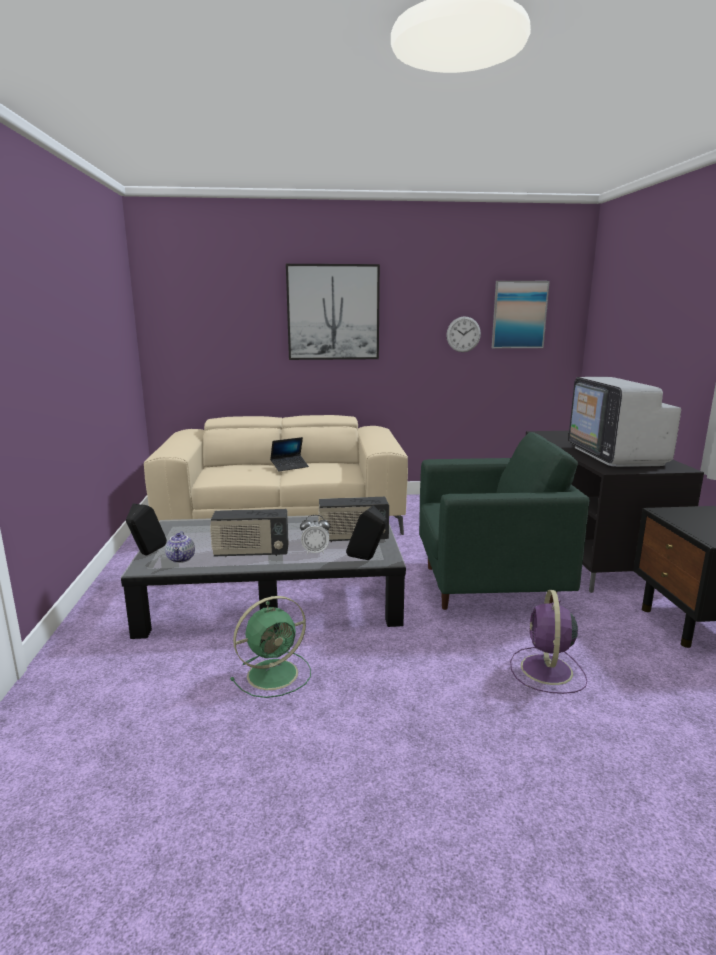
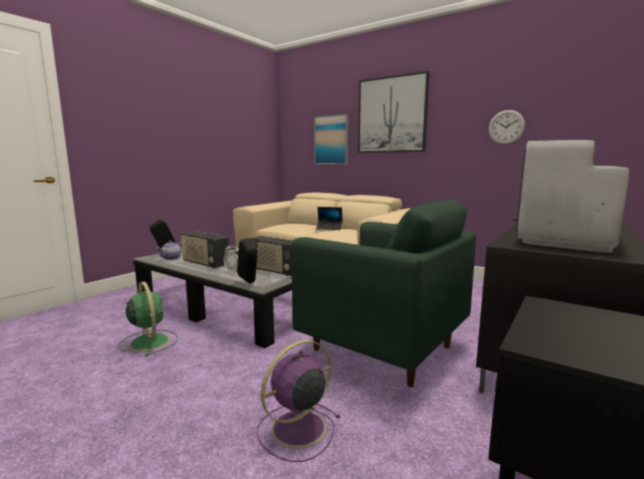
camera: 40 degrees right, 5 degrees down
green fan [230,596,311,698] -> green fan turned 135 degrees counterclockwise [118,282,178,357]
picture [492,281,550,348] -> picture moved to [314,114,349,164]

